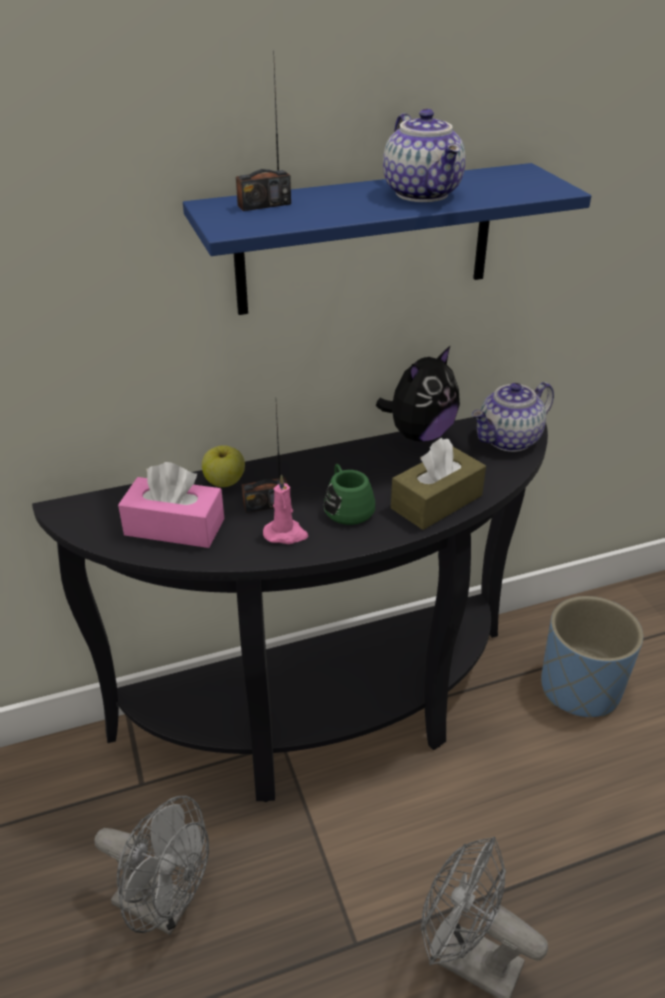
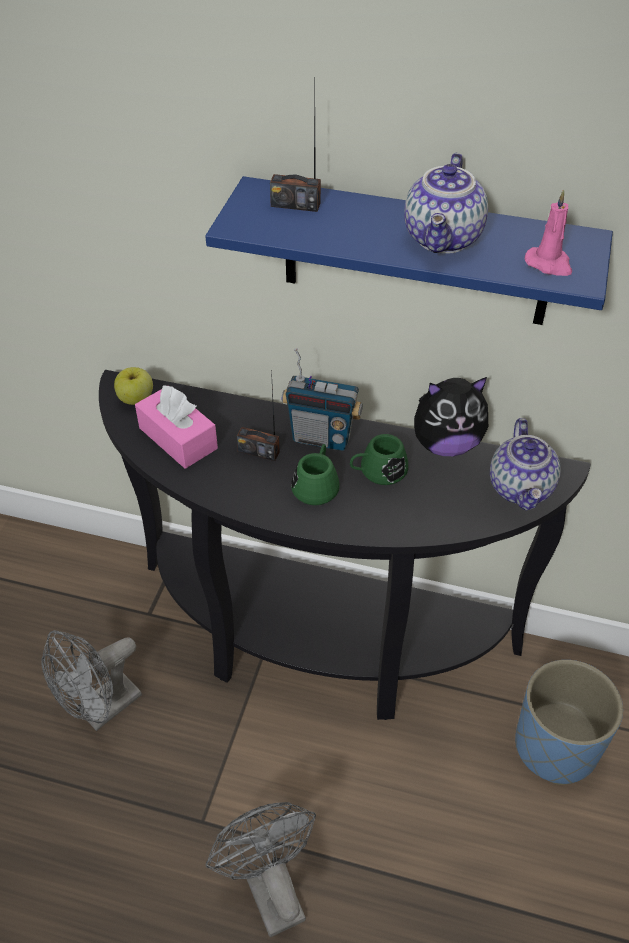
camera: 35 degrees right, 10 degrees up
grey fan [95,796,209,935] -> grey fan turned 75 degrees clockwise [41,630,142,731]
apple [202,445,245,487] -> apple moved to [114,367,153,405]
pink candle [263,474,308,544] -> pink candle moved to [525,190,572,276]
brown tissue box [391,438,486,530] -> none
teapot [472,382,554,452] -> teapot turned 90 degrees counterclockwise [490,418,561,511]
none -> radio [282,348,363,451]
none -> green mug [350,434,408,485]

